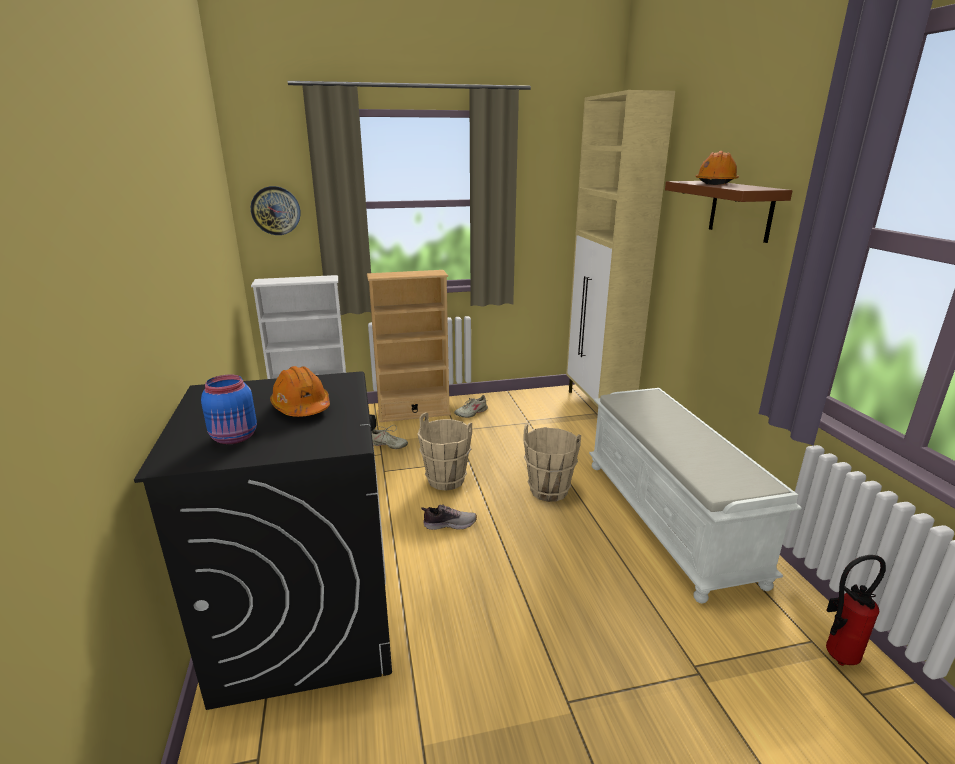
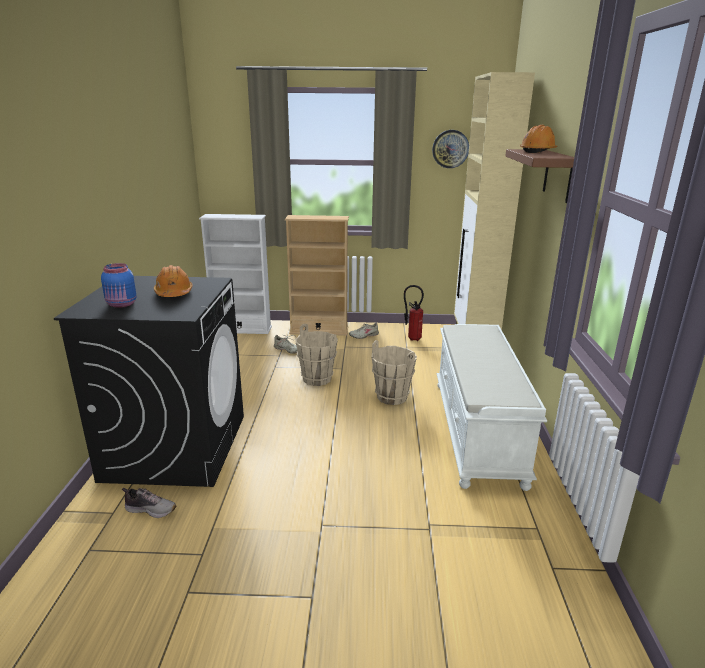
camera: 15 degrees right, 0 degrees up
wall clock [251,186,300,235] -> wall clock moved to [432,130,469,168]
shoe [421,505,477,530] -> shoe moved to [122,488,177,518]
fire extinguisher [826,555,886,666] -> fire extinguisher moved to [404,285,424,341]

